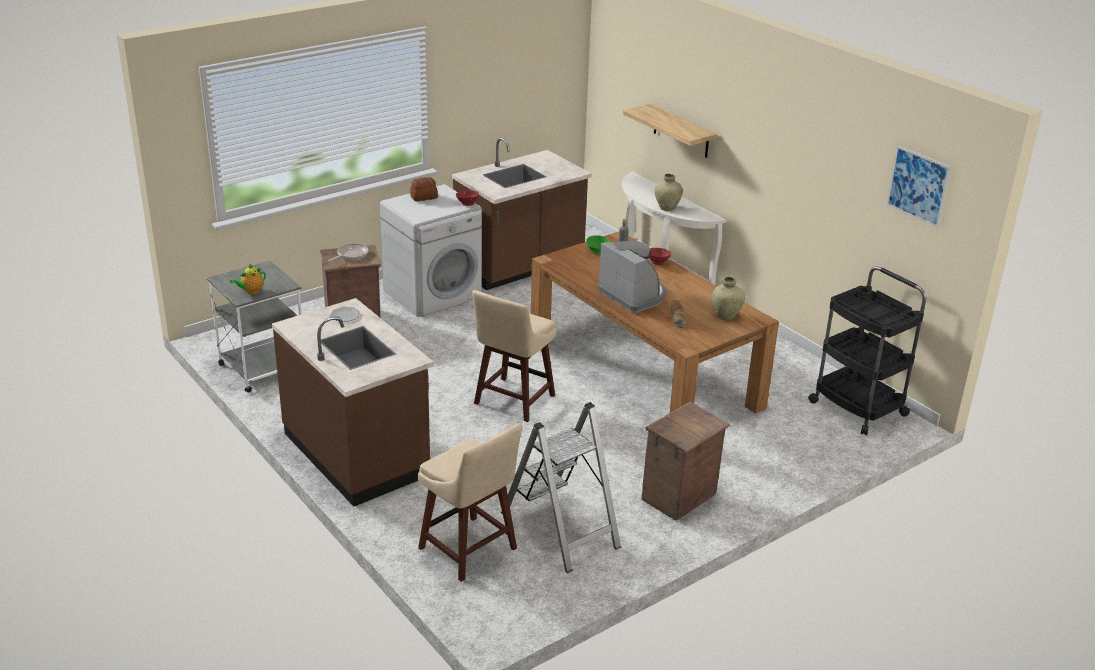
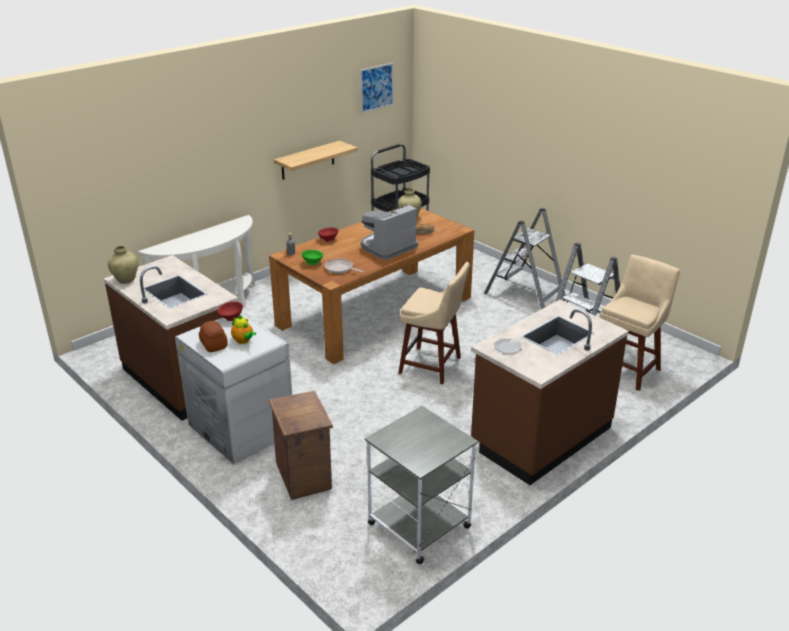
camera: 95 degrees left, 0 degrees up
teapot [230,264,266,294] -> teapot moved to [231,315,256,344]
frying pan [328,243,369,261] -> frying pan moved to [325,258,364,274]
shelf [623,104,717,158] -> shelf moved to [274,141,358,180]
crate [642,402,730,520] -> grey step ladder [484,208,566,309]
beige vase [655,174,683,211] -> beige vase moved to [108,246,138,284]

